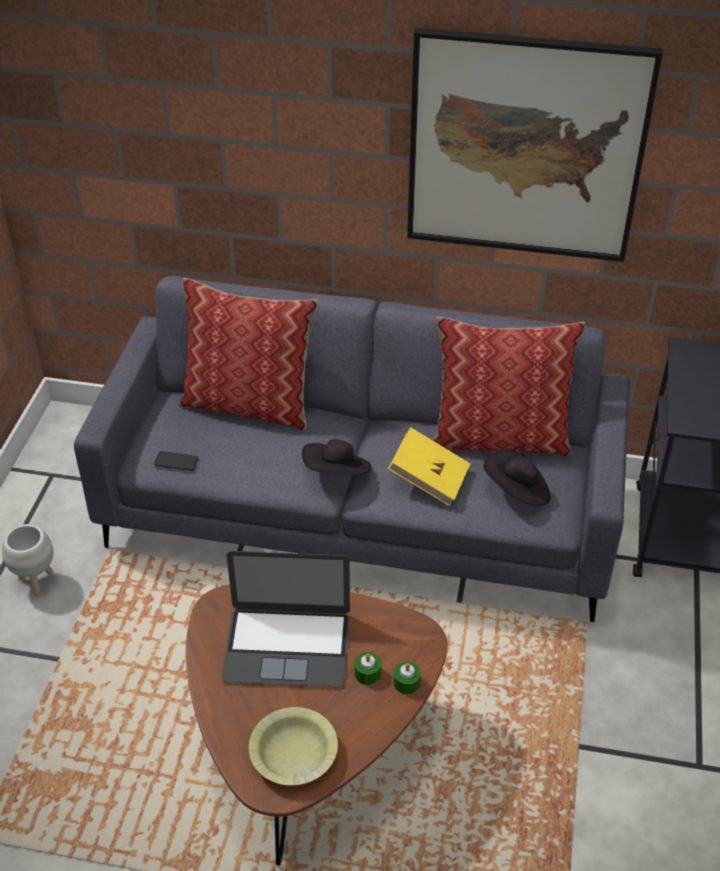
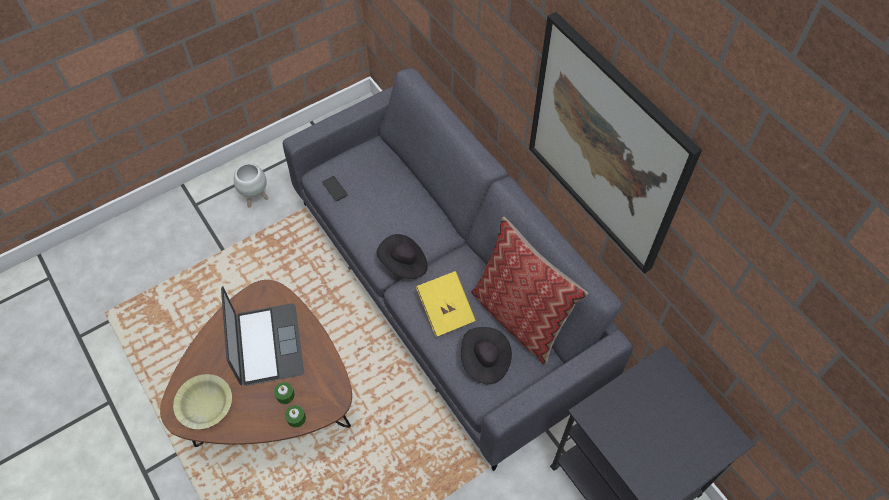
camera: 45 degrees right, 15 degrees up
pillow [179,278,318,431] -> none
laptop [221,551,350,688] -> laptop turned 150 degrees counterclockwise [221,286,304,386]

